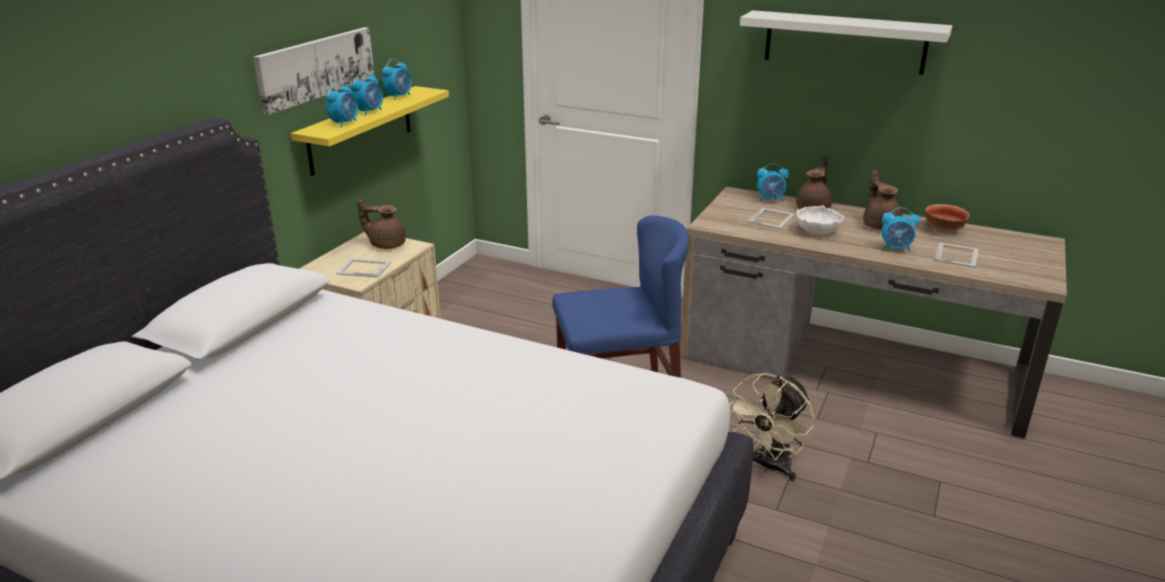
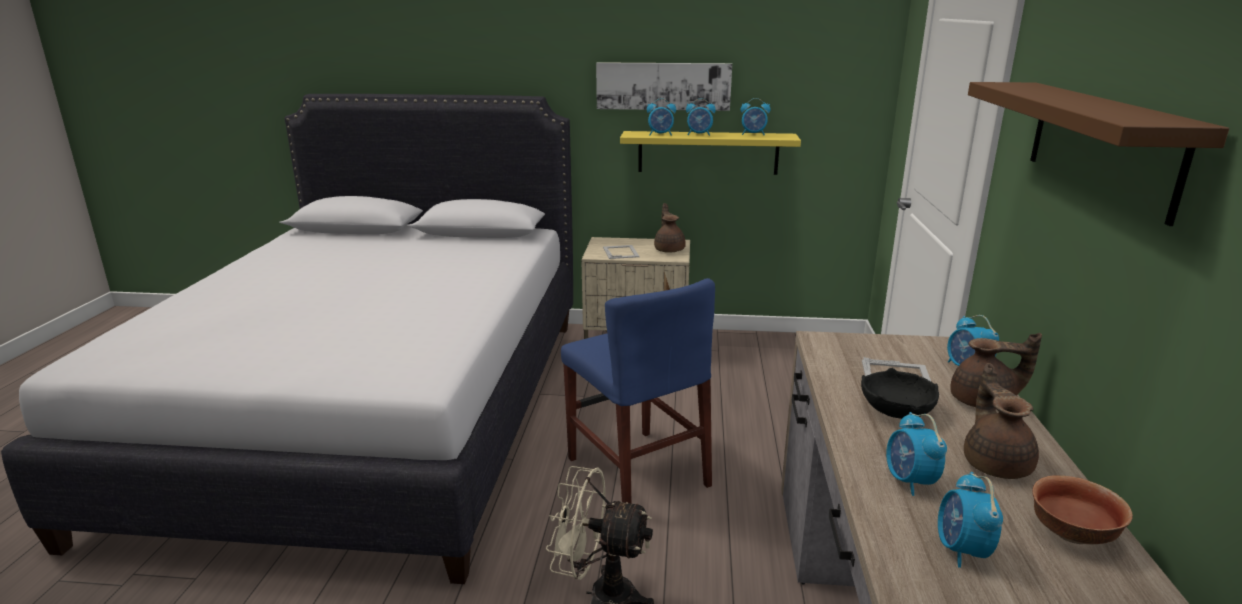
camera: 70 degrees right, 5 degrees down
white shelf [740,10,952,75] -> brown shelf [968,82,1229,226]
white bowl [797,205,844,234] -> black bowl [861,368,939,419]
brown teapot [863,170,902,230] -> brown teapot turned 60 degrees counterclockwise [964,363,1039,479]
picture frame [934,242,979,268] -> alarm clock [938,472,1003,568]

